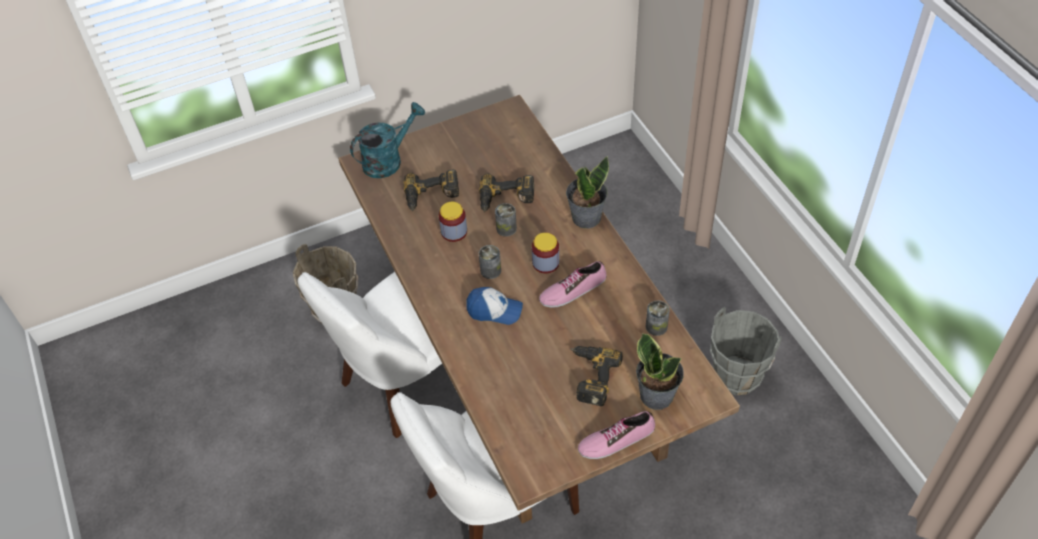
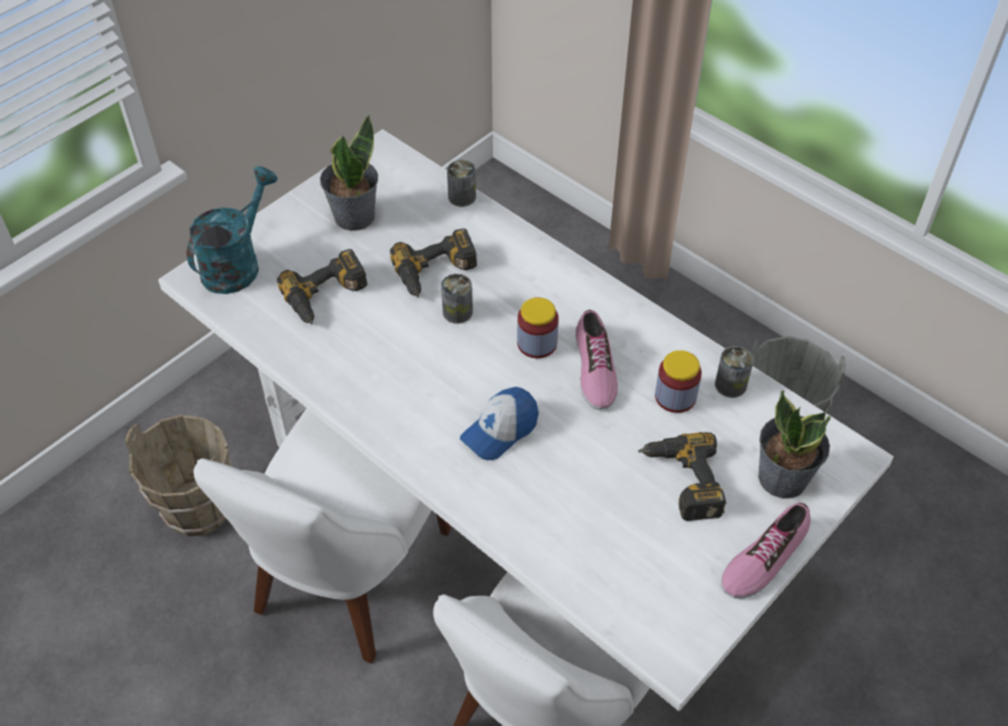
camera: 25 degrees left, 0 degrees up
brown dining table [338,95,740,523] -> white dining table [158,129,894,711]
jar [439,202,467,242] -> jar moved to [655,350,702,413]
cap [467,287,523,325] -> cap turned 150 degrees clockwise [460,387,539,460]
can [479,245,501,279] -> can moved to [447,160,476,207]
shoe [539,261,607,308] -> shoe turned 45 degrees counterclockwise [576,310,618,410]
potted plant [566,156,609,229] -> potted plant moved to [320,115,378,231]

